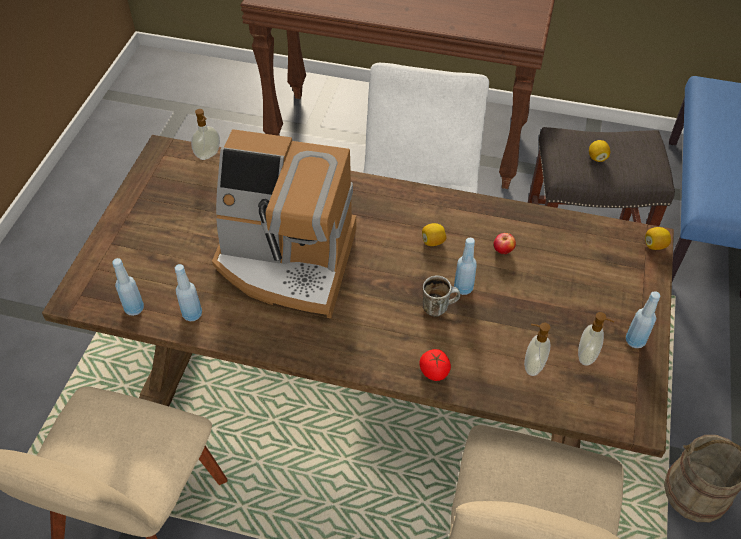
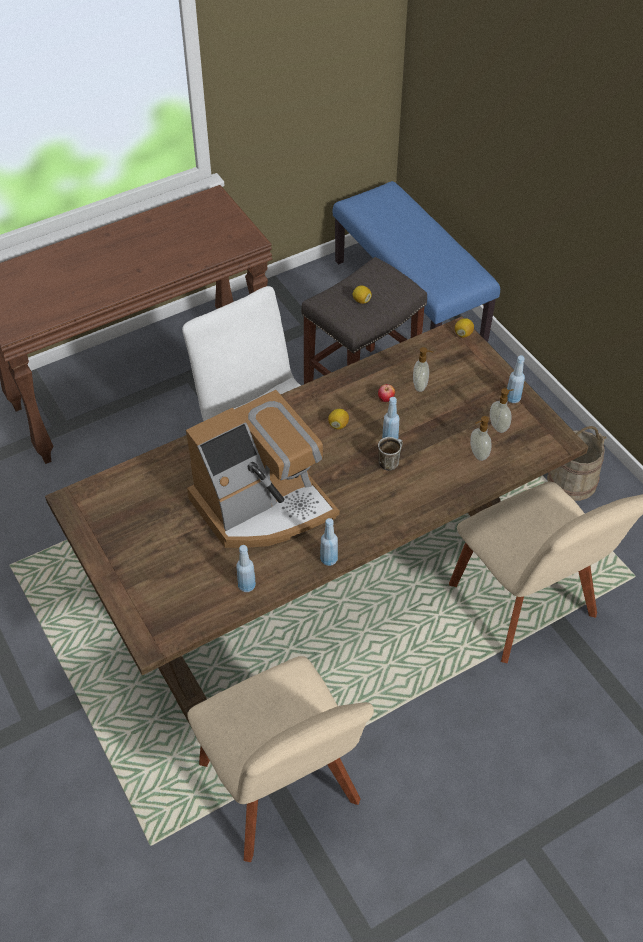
camera: 45 degrees left, 0 degrees up
blue bottle [112,258,144,316] -> blue bottle moved to [320,518,338,566]
soap dispenser [191,109,220,160] -> soap dispenser moved to [413,347,433,392]
tomato [419,349,451,381] -> none

